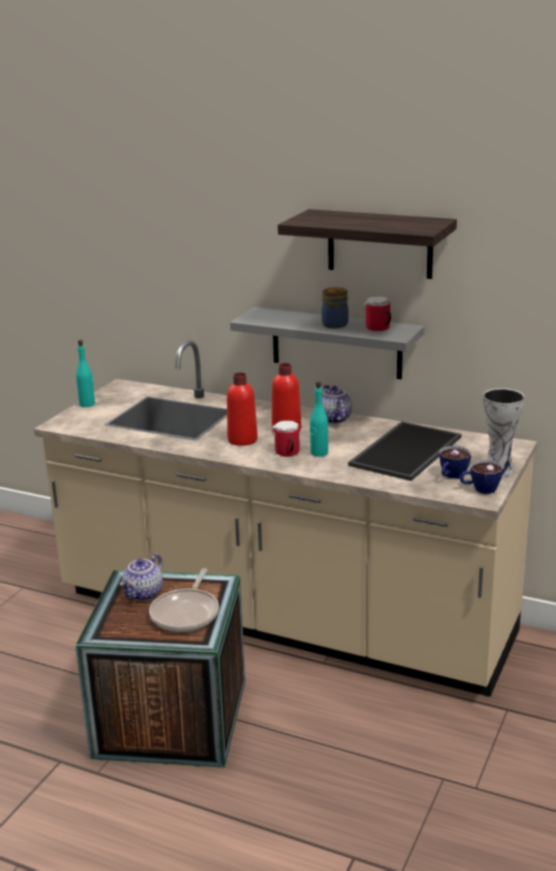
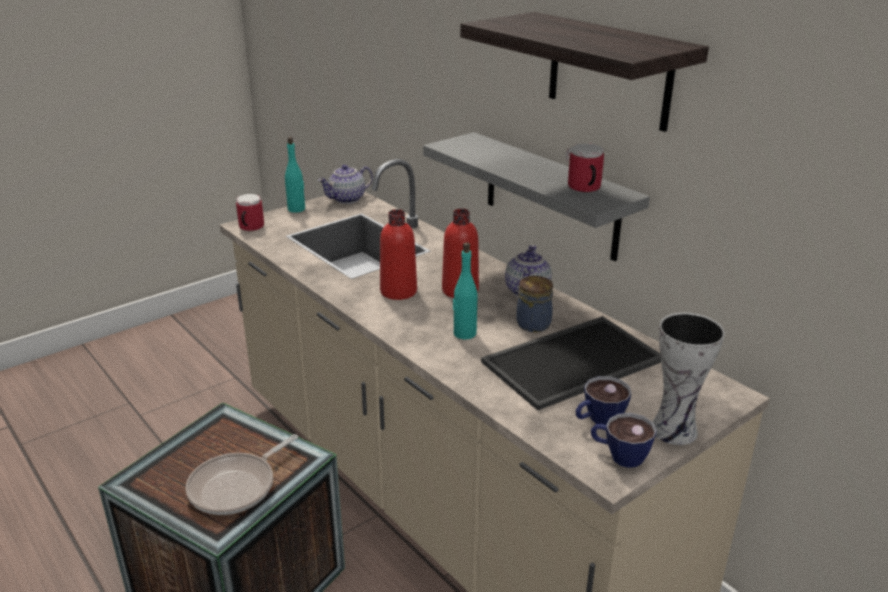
camera: 25 degrees right, 5 degrees up
teapot [120,553,163,601] -> teapot moved to [318,164,373,204]
mug [271,421,299,456] -> mug moved to [236,194,264,231]
jar [322,287,349,328] -> jar moved to [516,276,553,332]

